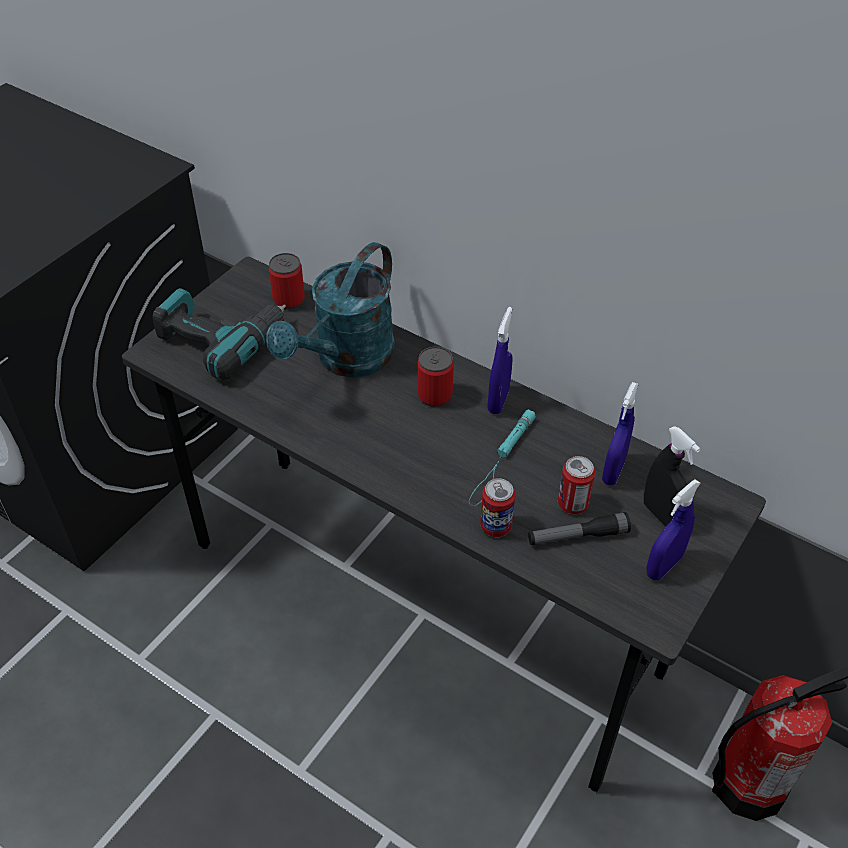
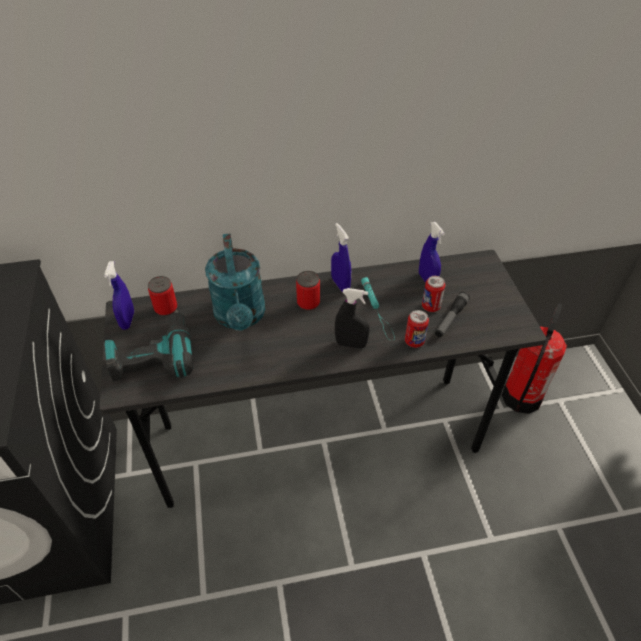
camera: 45 degrees left, 0 degrees up
black spray bottle [644,426,701,527] -> black spray bottle moved to [335,288,370,349]
blue spray bottle [646,479,701,580] -> blue spray bottle moved to [104,261,134,330]

